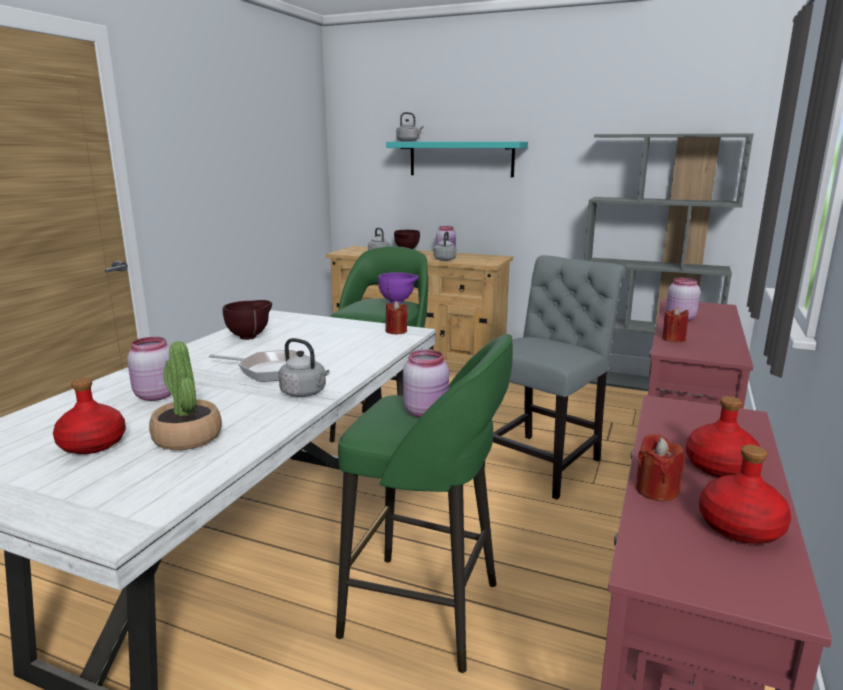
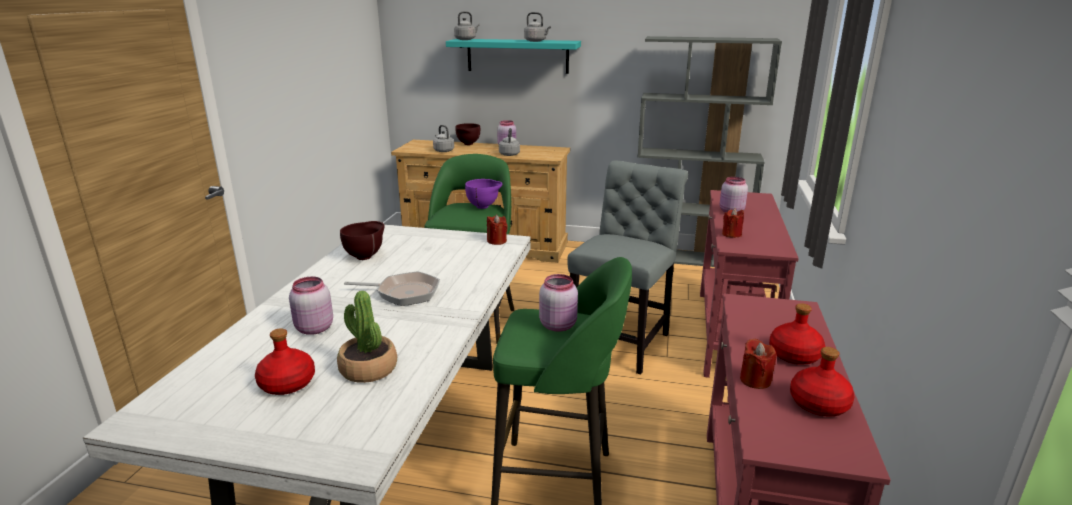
camera: 10 degrees left, 5 degrees up
grey kettle [278,338,329,397] -> grey kettle moved to [524,12,551,42]

